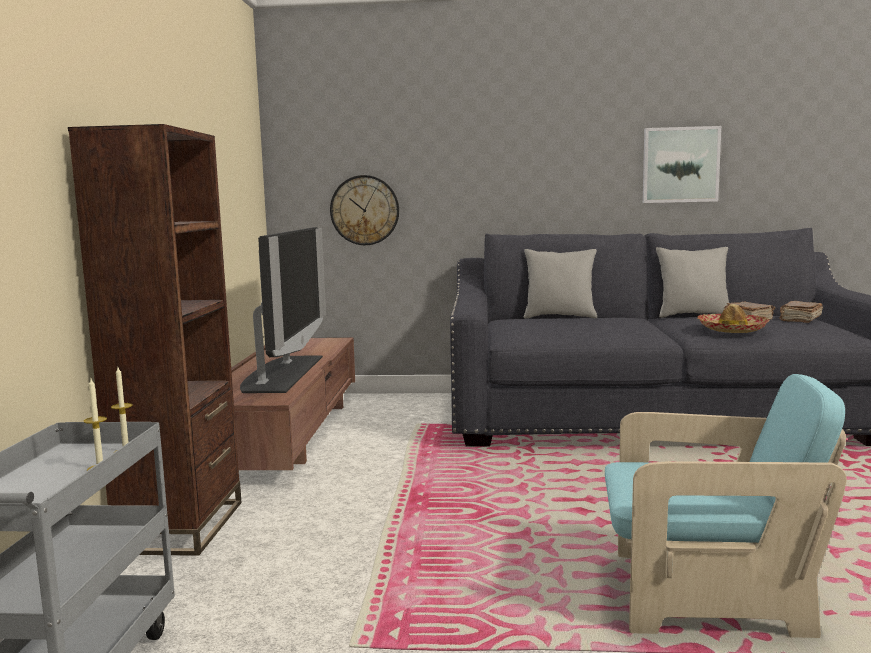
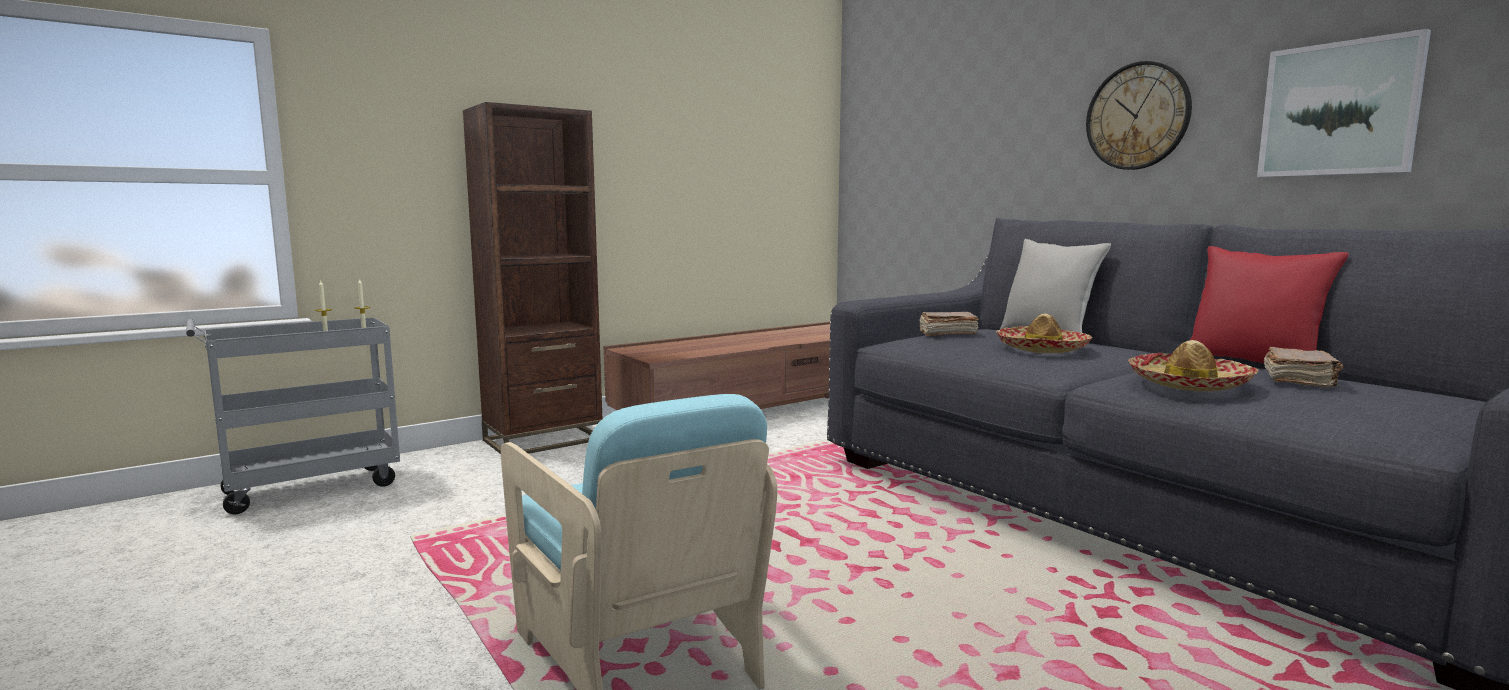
camera: 50 degrees right, 0 degrees up
television [240,227,326,393] -> none
wall clock [330,175,399,245] -> wall clock moved to [1086,61,1192,170]
grey pillow [656,247,729,318] -> red pillow [1190,246,1349,363]
brown book [779,301,823,323] -> brown book moved to [919,312,978,336]
none -> hat [996,314,1093,353]

